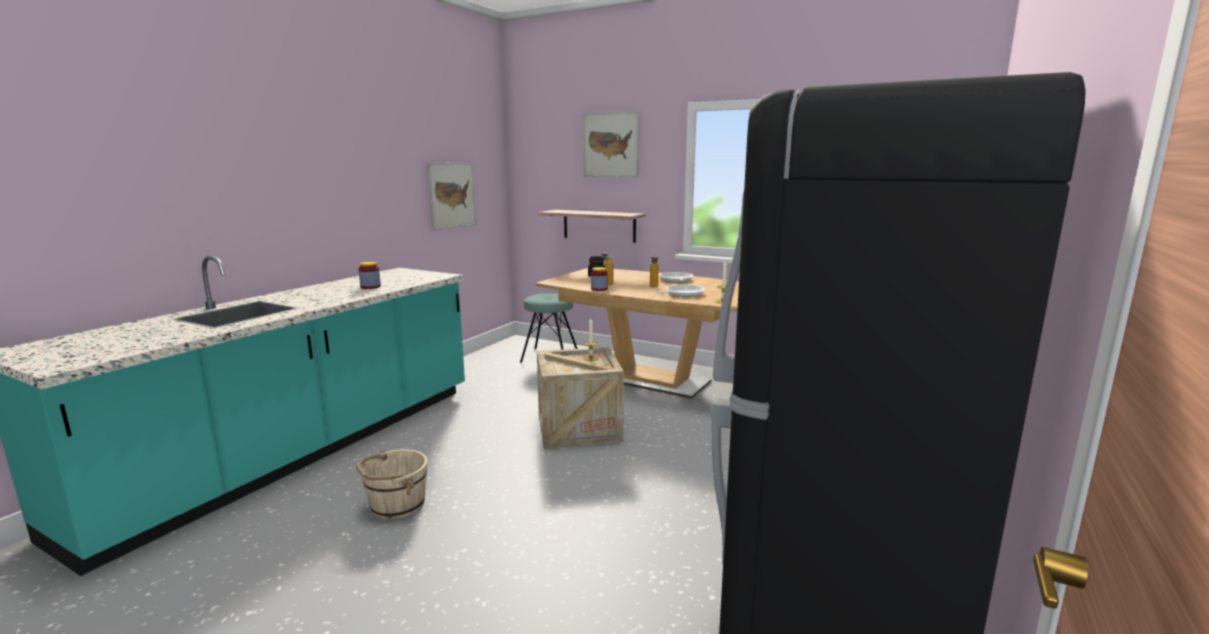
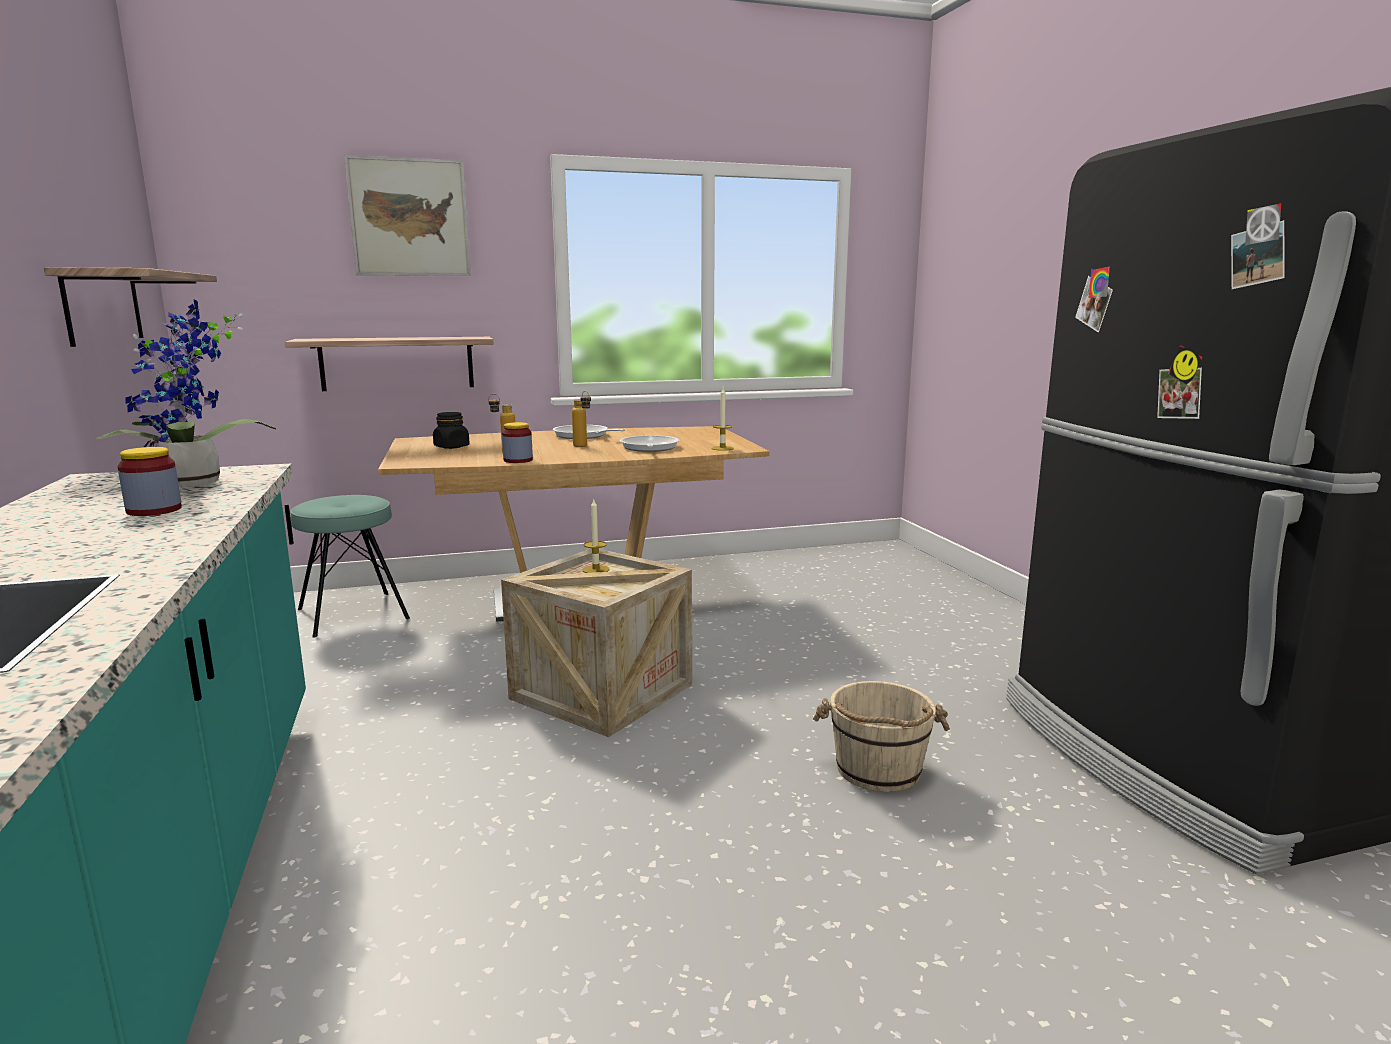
camera: 45 degrees left, 0 degrees up
beige bucket [356,449,428,520] -> beige bucket moved to [813,681,950,792]
picture [427,163,477,231] -> shelf [44,267,217,347]
none -> potted plant [95,299,276,487]

